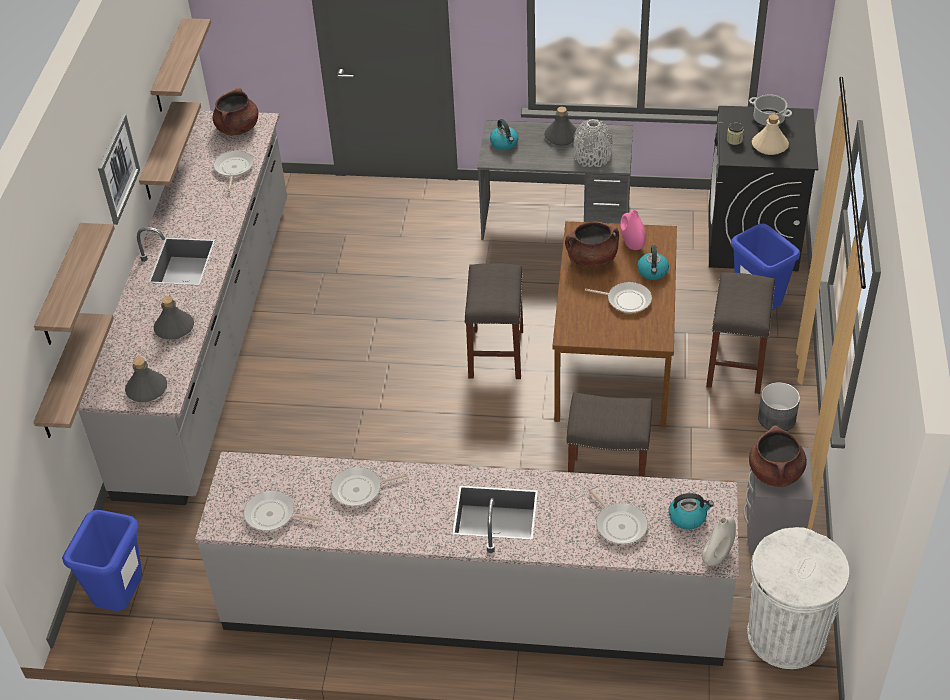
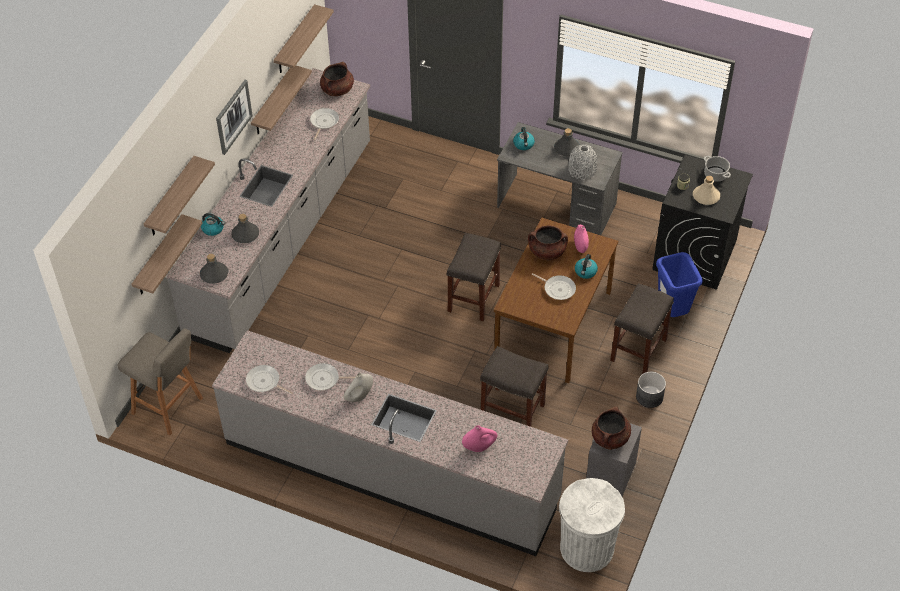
camera: 15 degrees right, 5 degrees up
blue trash can [62,510,142,611] -> grey stool [118,328,203,435]
frying pan [588,489,648,544] -> pink vase [462,425,497,452]
kettle [669,493,714,530] -> kettle moved to [201,213,225,236]
white vase [702,517,736,566] -> white vase moved to [344,373,373,402]

